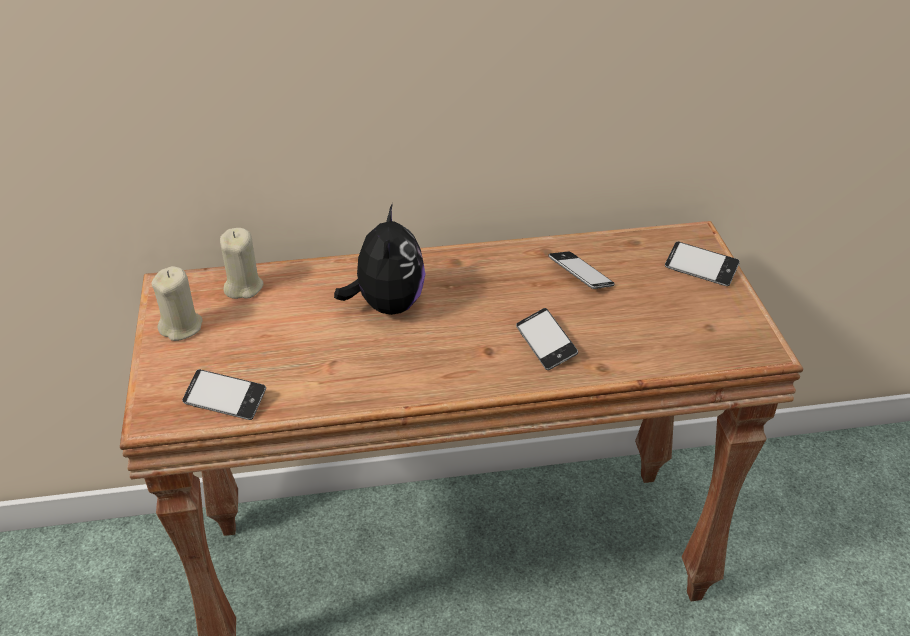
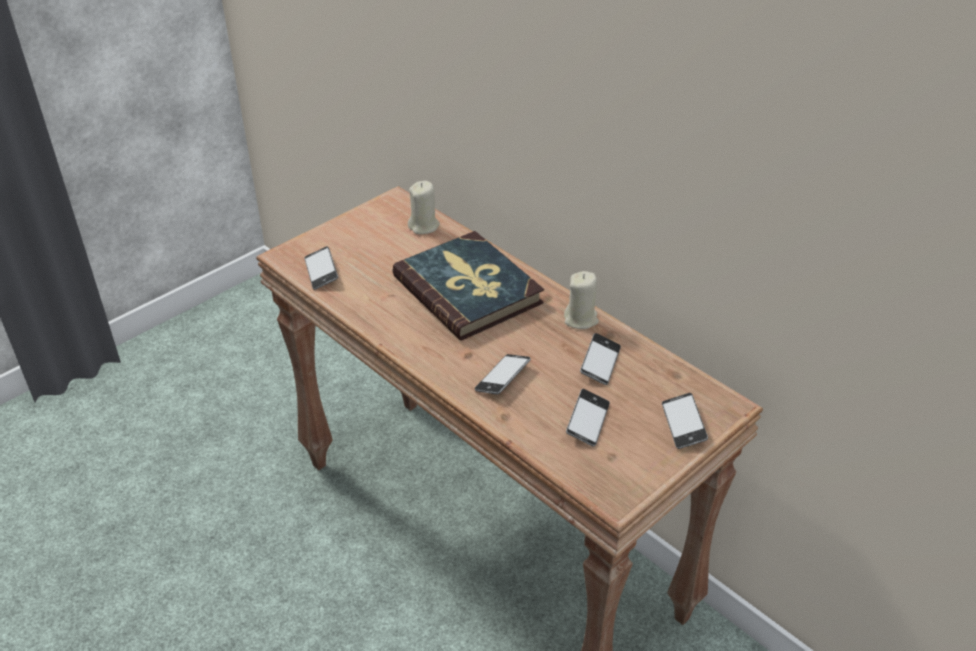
camera: 55 degrees right, 0 degrees up
beige candle [152,266,203,341] -> beige candle moved to [564,271,599,329]
plush toy [334,203,425,315] -> book [392,231,544,340]
none -> phone [566,389,610,447]

